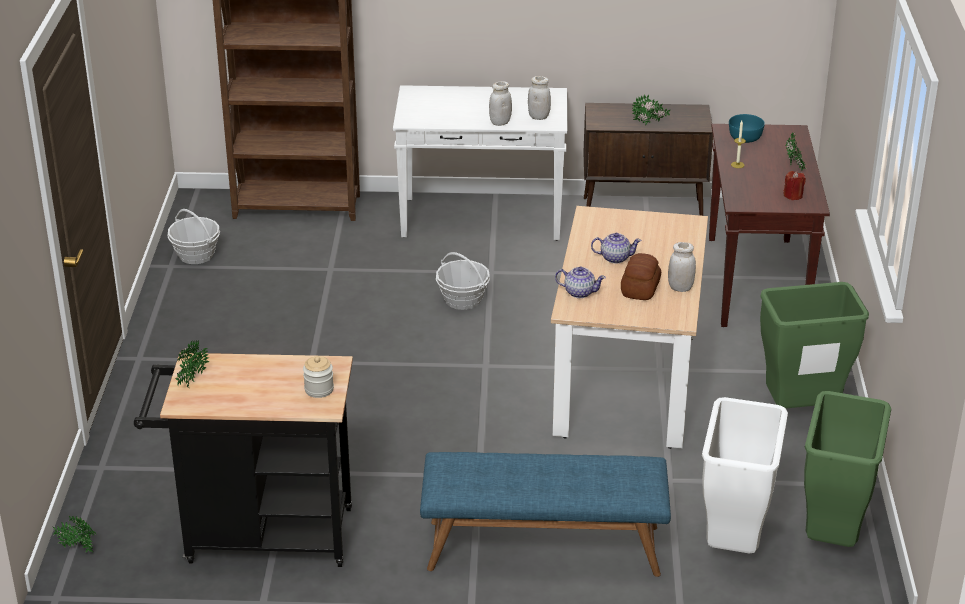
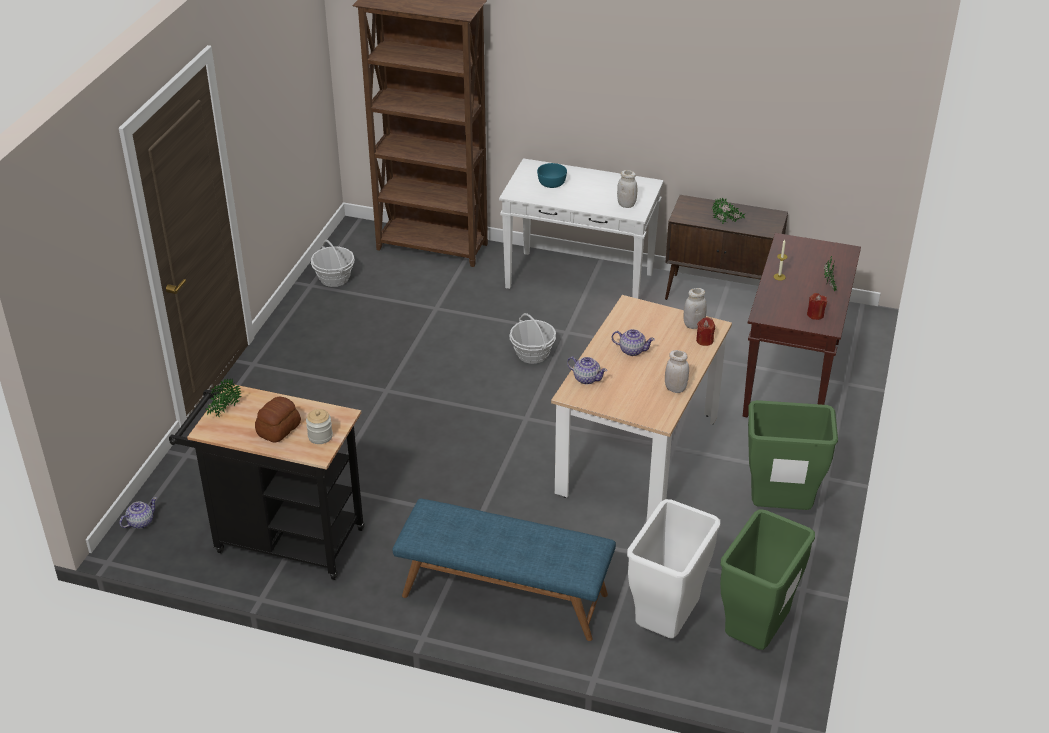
camera: 15 degrees right, 5 degrees up
potted plant [53,516,96,553] -> teapot [119,497,157,529]
white jar [489,81,512,126] -> white jar moved to [684,288,707,329]
bread [621,253,661,300] -> bread moved to [255,397,301,443]
turquoise bowl [729,114,765,143] -> turquoise bowl moved to [537,163,567,188]
none -> red candle [696,317,715,346]

